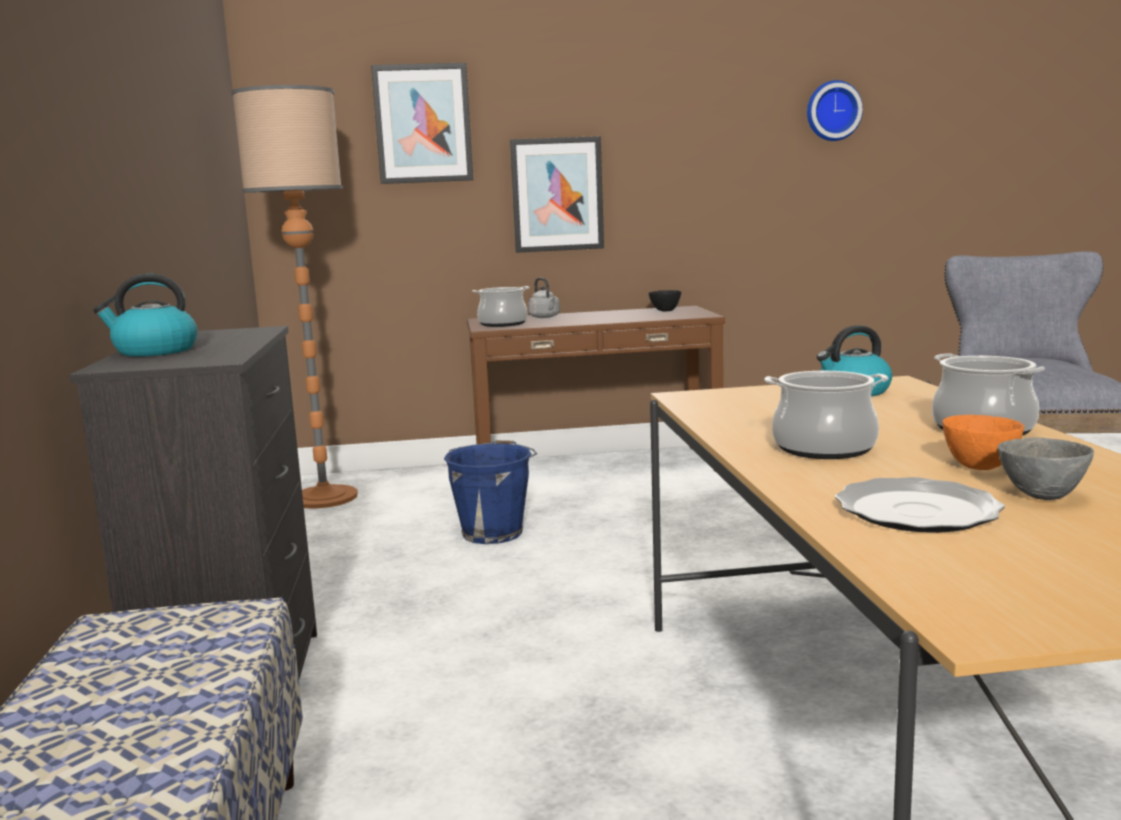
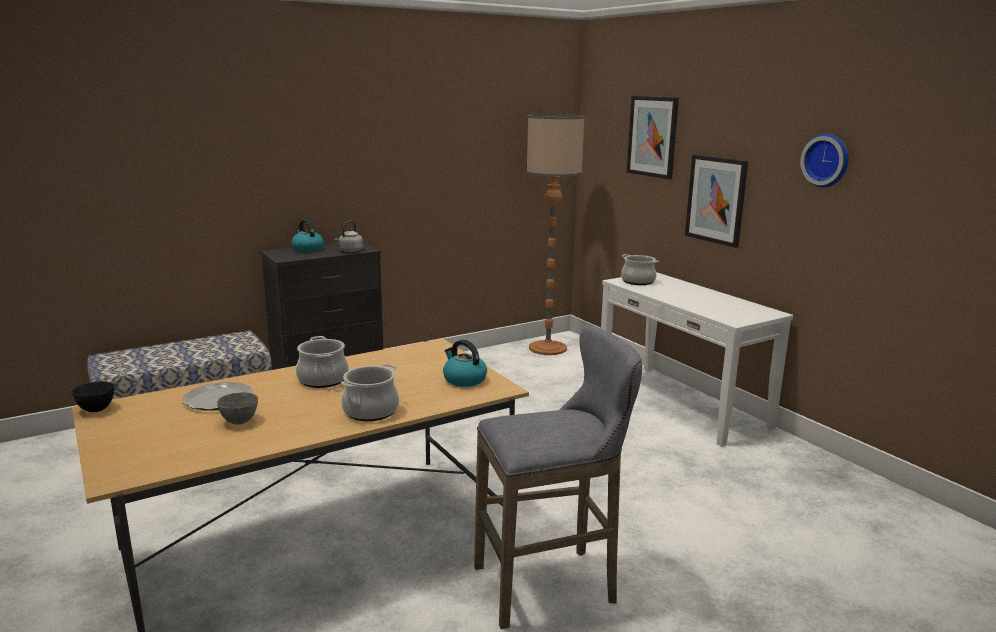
camera: 65 degrees right, 5 degrees up
blue bucket [444,440,537,544] -> none
brown console table [467,306,725,449] -> white console table [601,272,793,447]
grey kettle [528,278,560,318] -> grey kettle moved to [334,221,363,252]
black bowl [649,290,681,312] -> black bowl moved to [71,381,115,412]
wall clock [807,80,863,141] -> wall clock moved to [800,133,849,187]
orange bowl [942,415,1024,470] -> none

